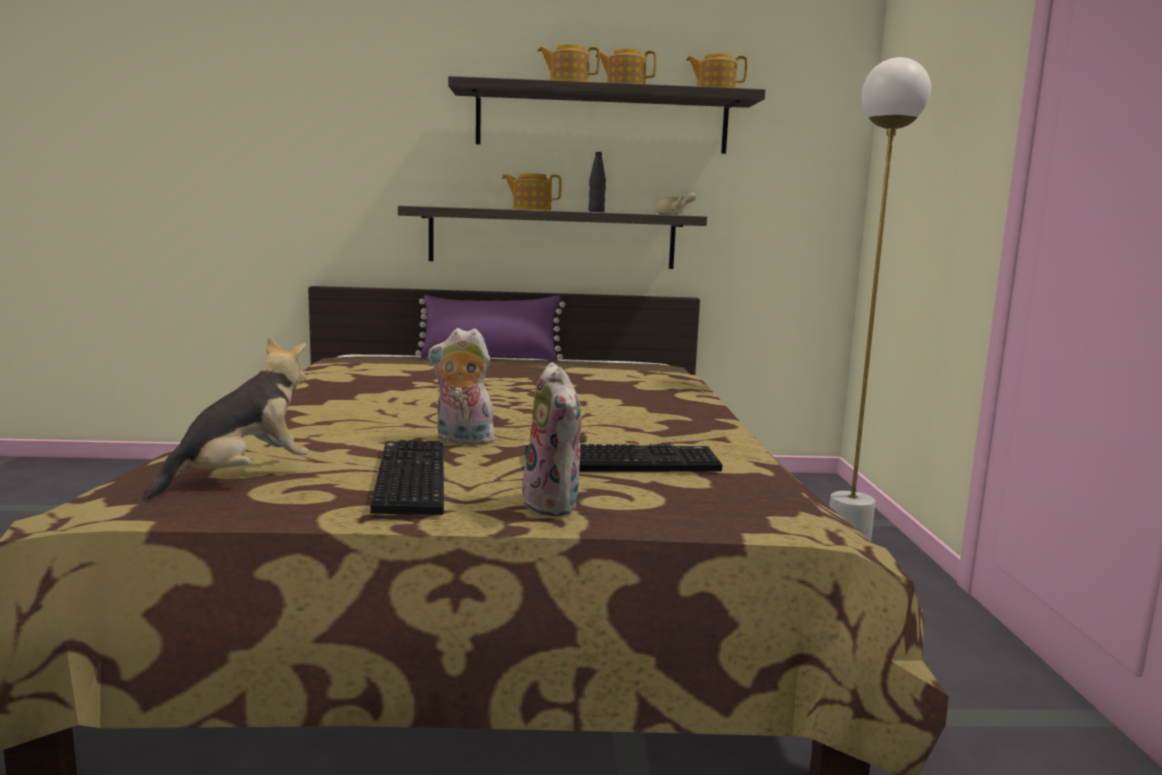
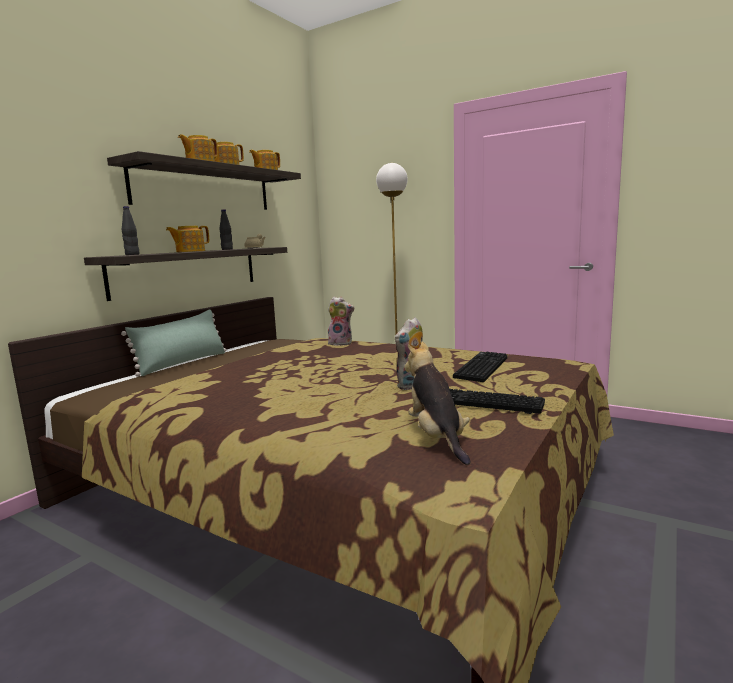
camera: 55 degrees left, 0 degrees up
purple pillow [415,295,565,361] -> green pillow [121,310,226,377]
plush toy [519,362,588,516] -> plush toy moved to [328,297,354,346]
none -> black bottle [122,206,139,255]

